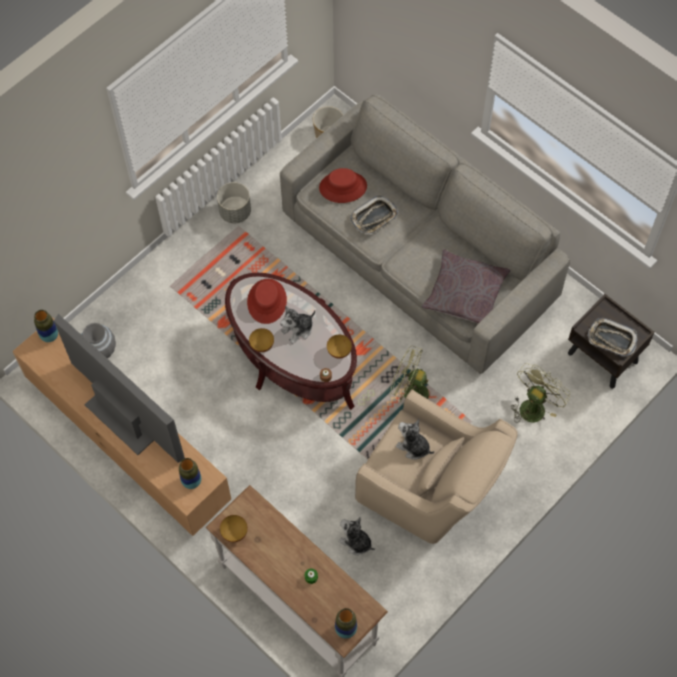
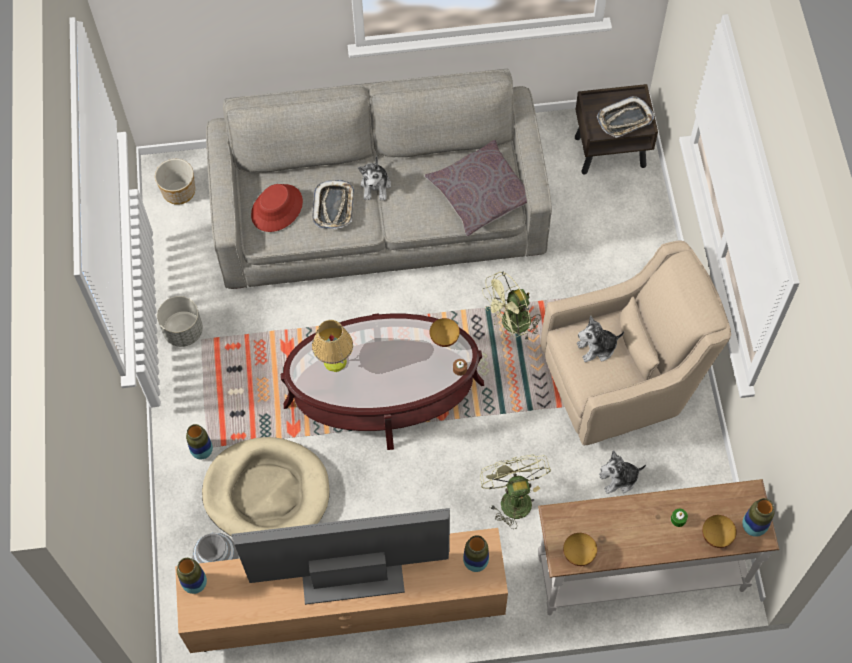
camera: 50 degrees left, 0 degrees up
red hat [247,279,287,324] -> table lamp [312,320,353,372]
bowl [249,328,274,352] -> bowl moved to [702,515,737,548]
plush toy [280,306,315,344] -> plush toy moved to [358,155,391,201]
green fan [511,363,570,423] -> green fan moved to [480,455,551,529]
none -> vase [186,424,213,459]
none -> beige dog bed [202,437,329,537]

